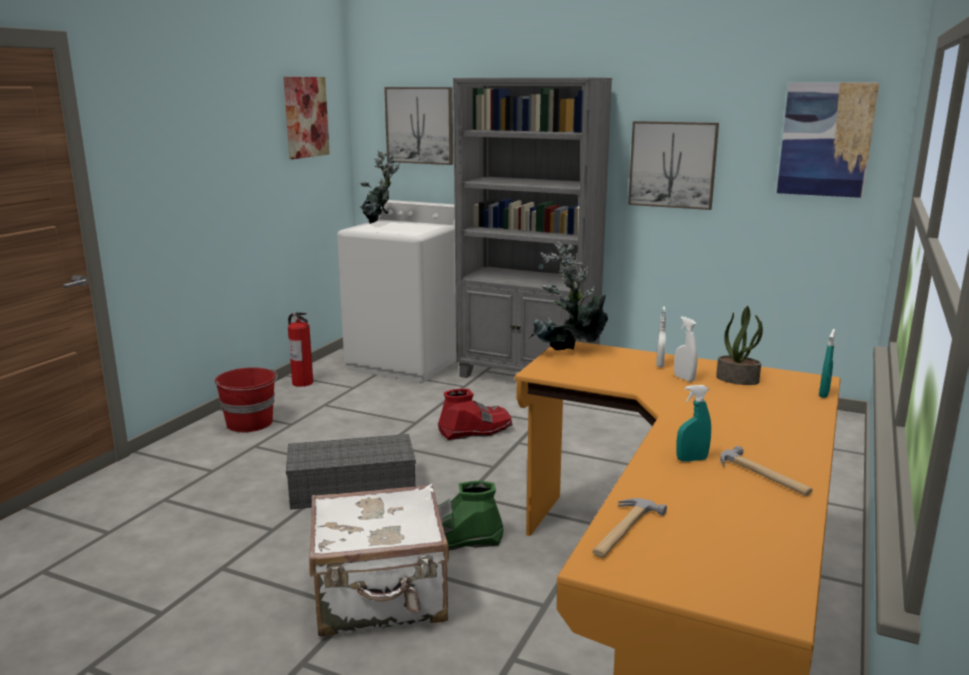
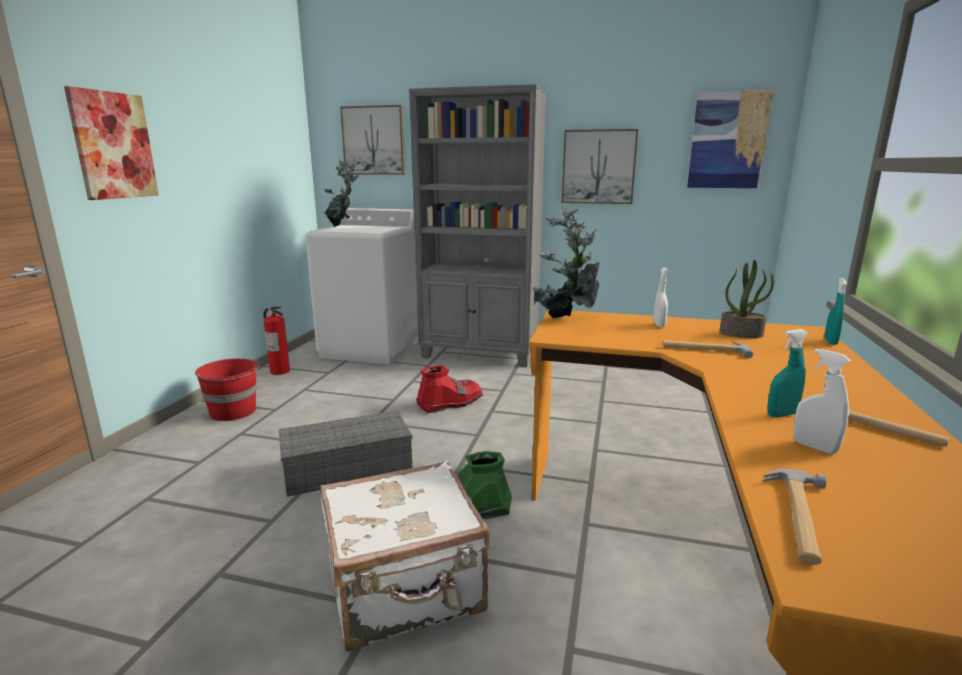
camera: 10 degrees left, 0 degrees up
picture [283,77,330,159] -> picture moved to [64,86,159,200]
white spray bottle [674,316,698,382] -> white spray bottle moved to [794,349,851,454]
none -> hammer [663,340,753,358]

